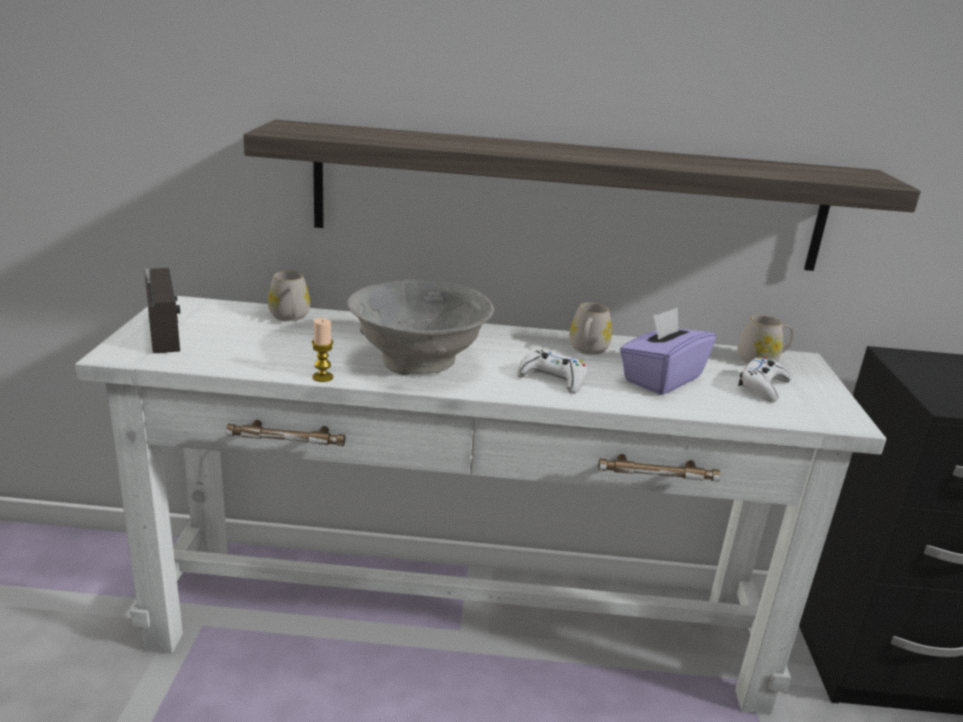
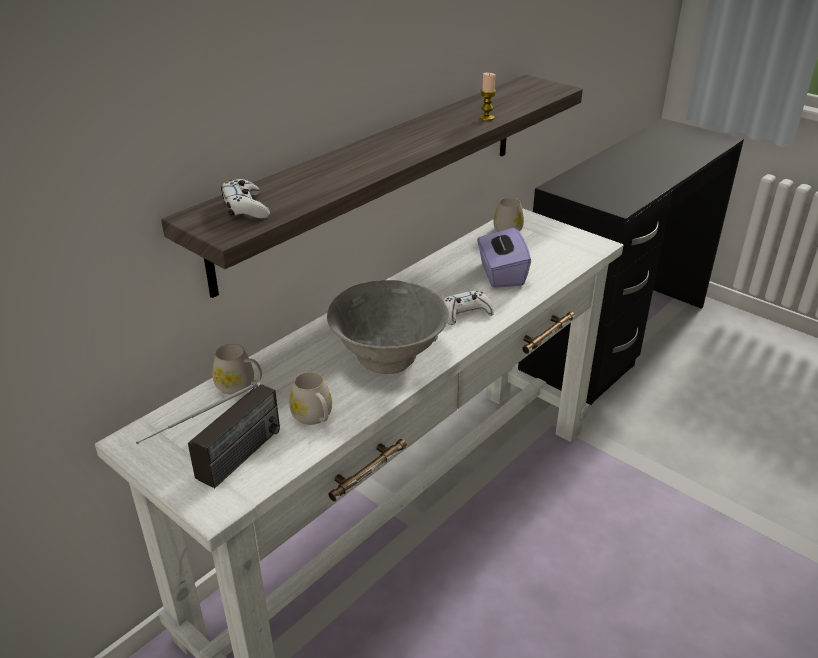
camera: 50 degrees left, 10 degrees up
radio [144,268,180,353] -> radio turned 105 degrees clockwise [136,383,280,488]
candle [312,318,333,382] -> candle moved to [479,72,496,121]
white mug [569,302,612,355] -> white mug moved to [289,372,332,425]
white game controller [738,357,791,402] -> white game controller moved to [221,179,270,218]

